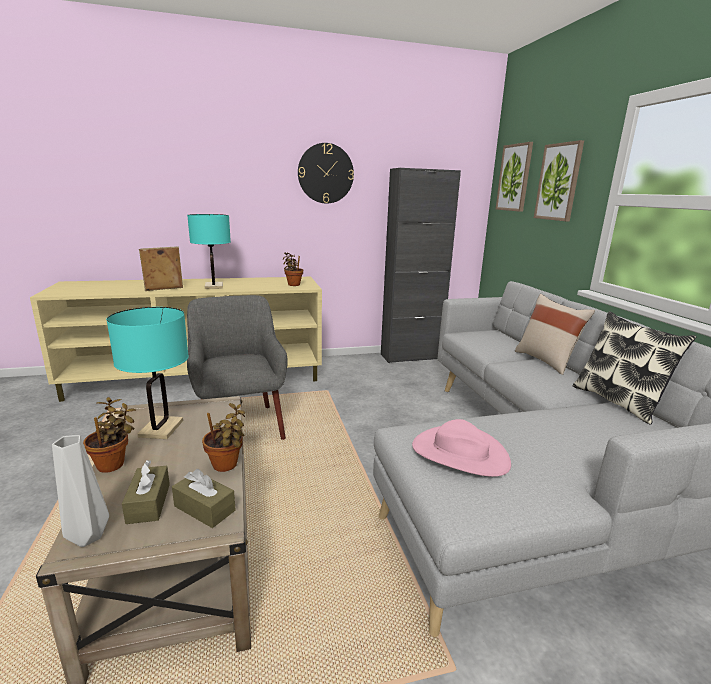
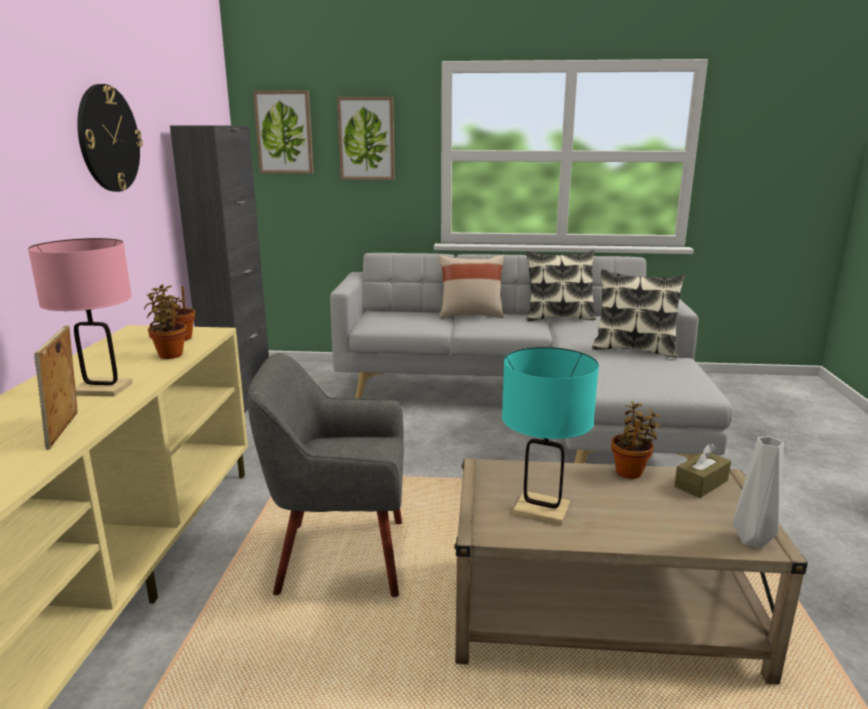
camera: 70 degrees left, 0 degrees up
potted plant [83,397,136,473] -> potted plant moved to [144,294,187,359]
brown tissue box [122,460,170,524] -> none
turquoise table lamp [187,214,231,289] -> pink table lamp [28,238,133,396]
pink hat [412,419,511,477] -> none
none -> pillow [592,270,686,358]

